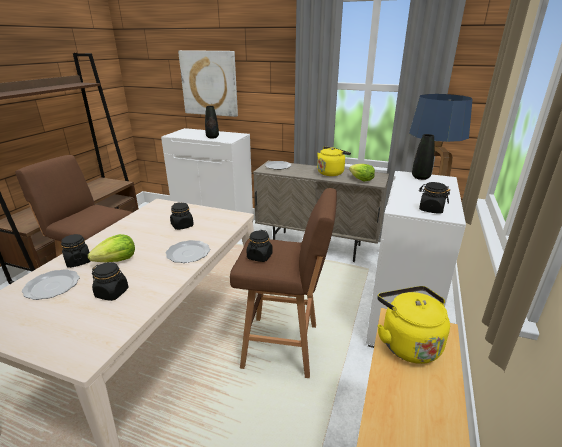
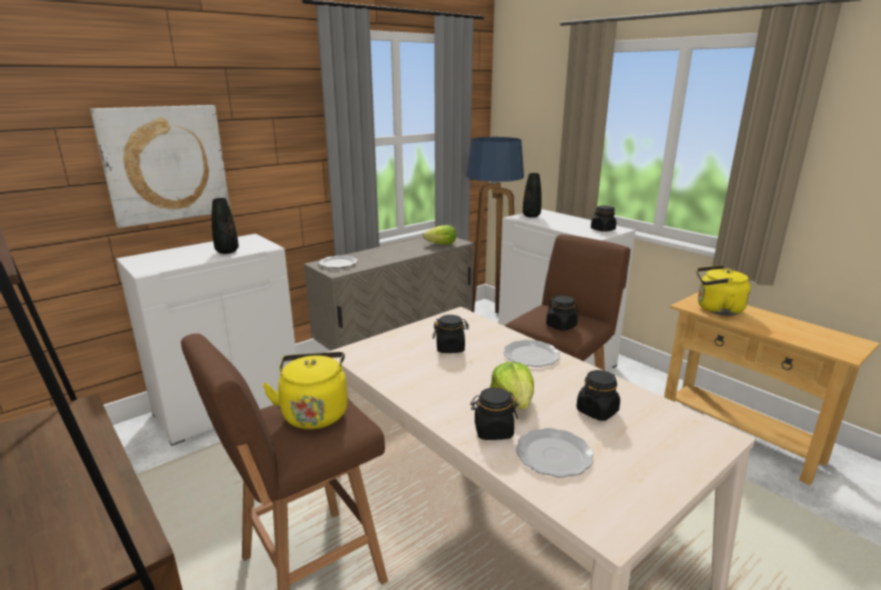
camera: 60 degrees left, 5 degrees down
yellow kettle [317,147,351,176] -> yellow kettle moved to [262,352,348,429]

